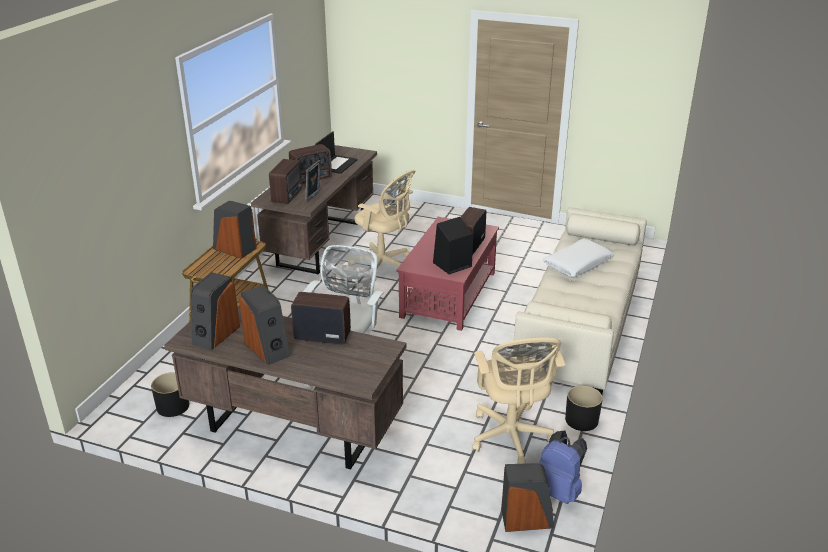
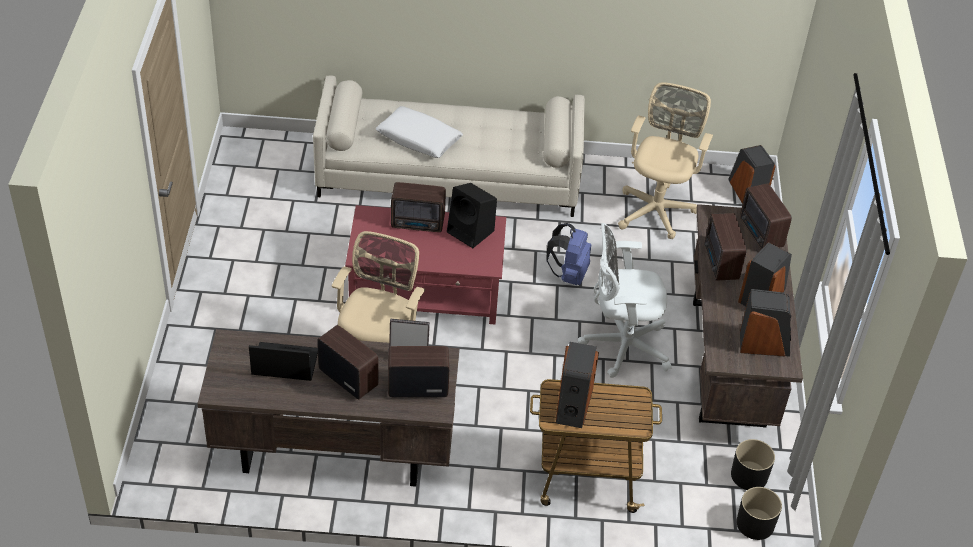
camera: 110 degrees left, 15 degrees up
beige office chair [472,338,565,464] -> beige office chair turned 45 degrees counterclockwise [618,82,713,239]
blue backpack [539,430,587,504] -> blue backpack moved to [546,223,591,285]
black planter [565,385,603,431] -> black planter moved to [736,487,782,540]
none -> radio [740,183,792,250]

